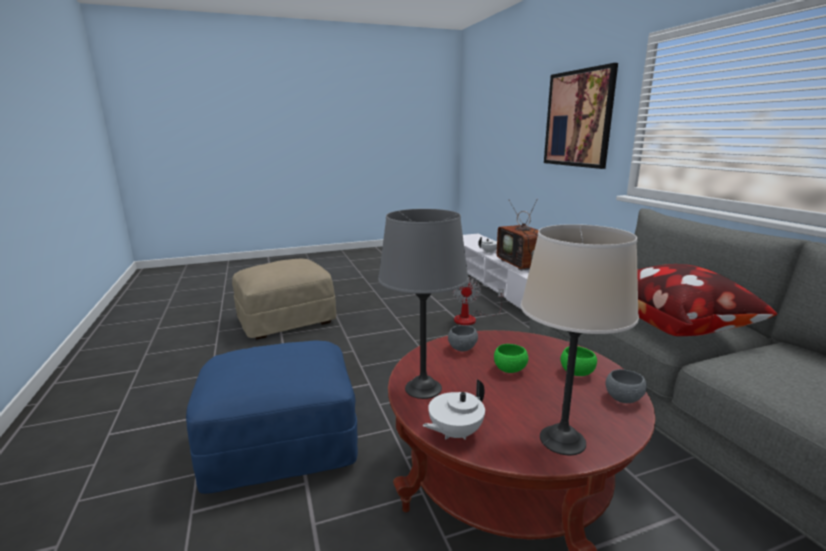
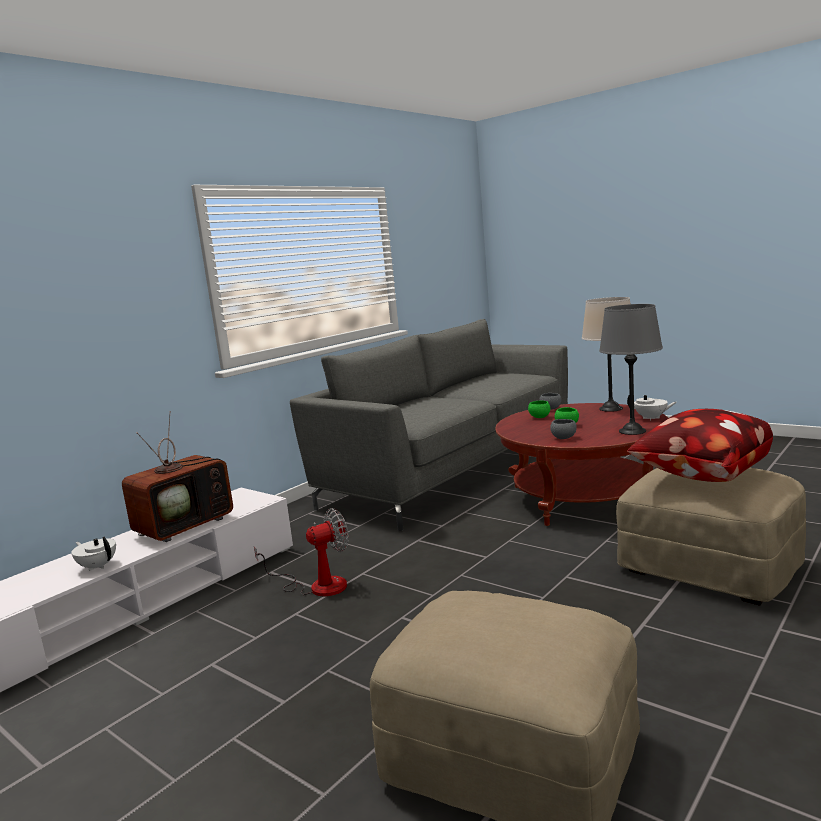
camera: 120 degrees left, 5 degrees down
blue ottoman [186,341,358,494] -> beige ottoman [616,467,806,606]
picture [544,63,618,169] -> none
pillow [637,264,778,336] -> pillow moved to [627,409,773,482]

